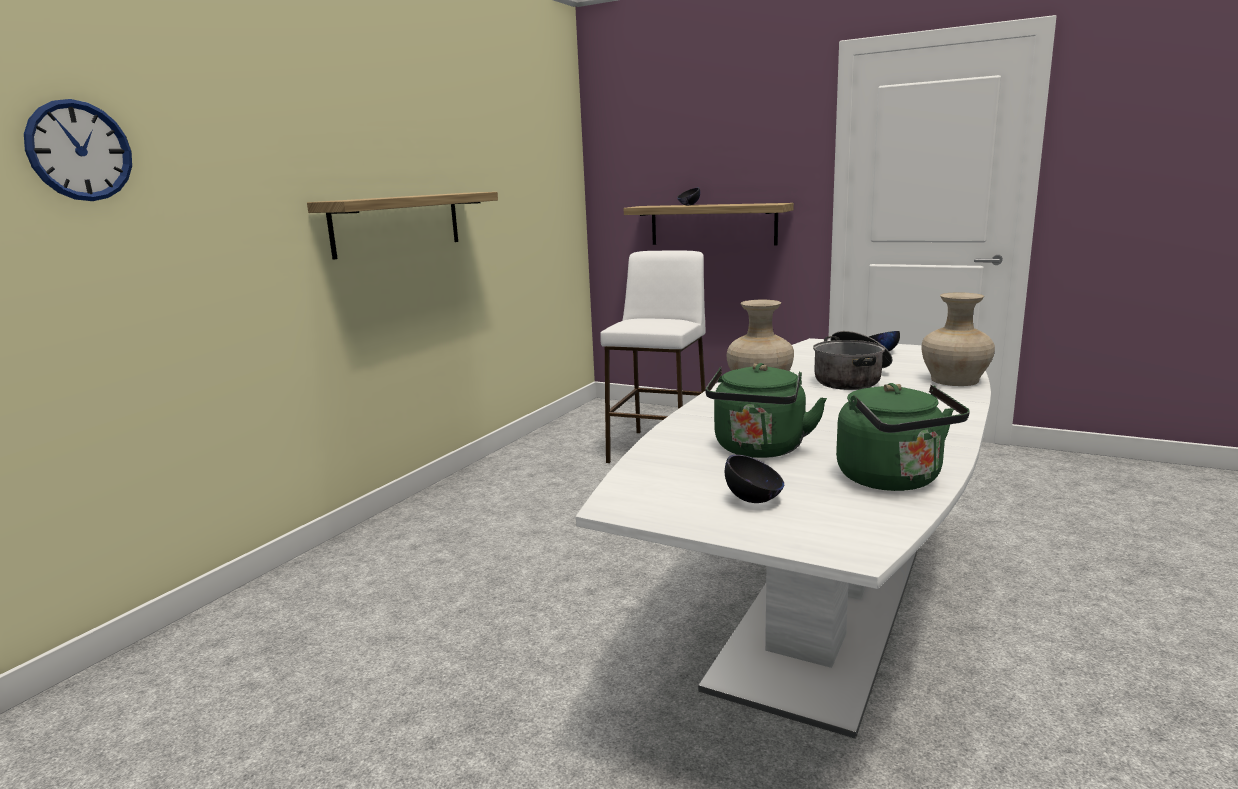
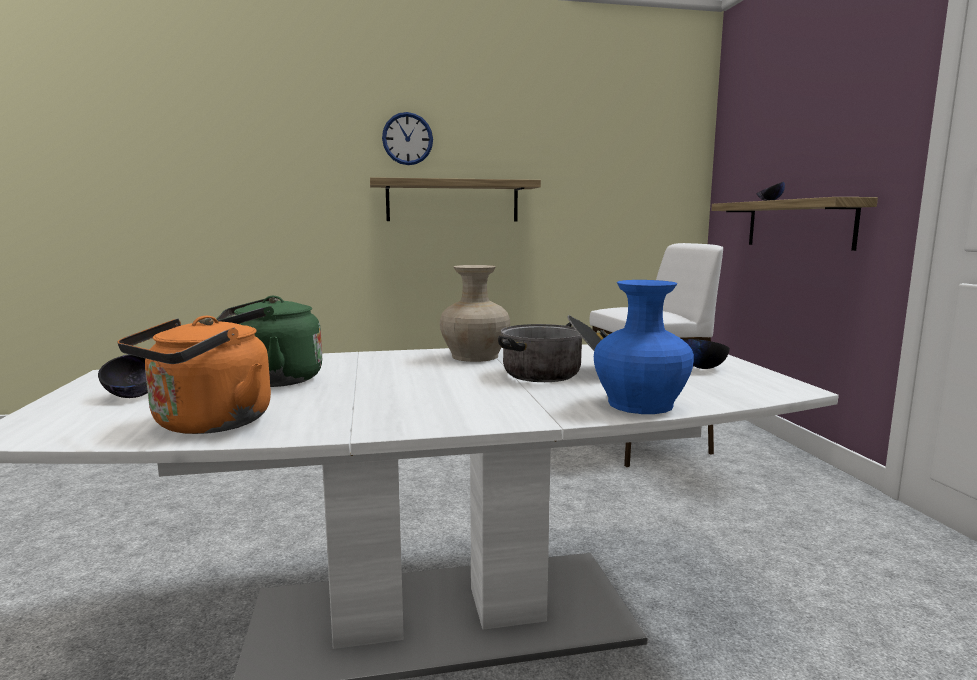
camera: 50 degrees right, 5 degrees down
wall clock [24,99,132,201] -> wall clock moved to [382,112,433,165]
green kettle [836,383,970,491] -> orange kettle [117,316,271,434]
beige vase [921,292,995,386] -> blue vase [594,280,694,414]

